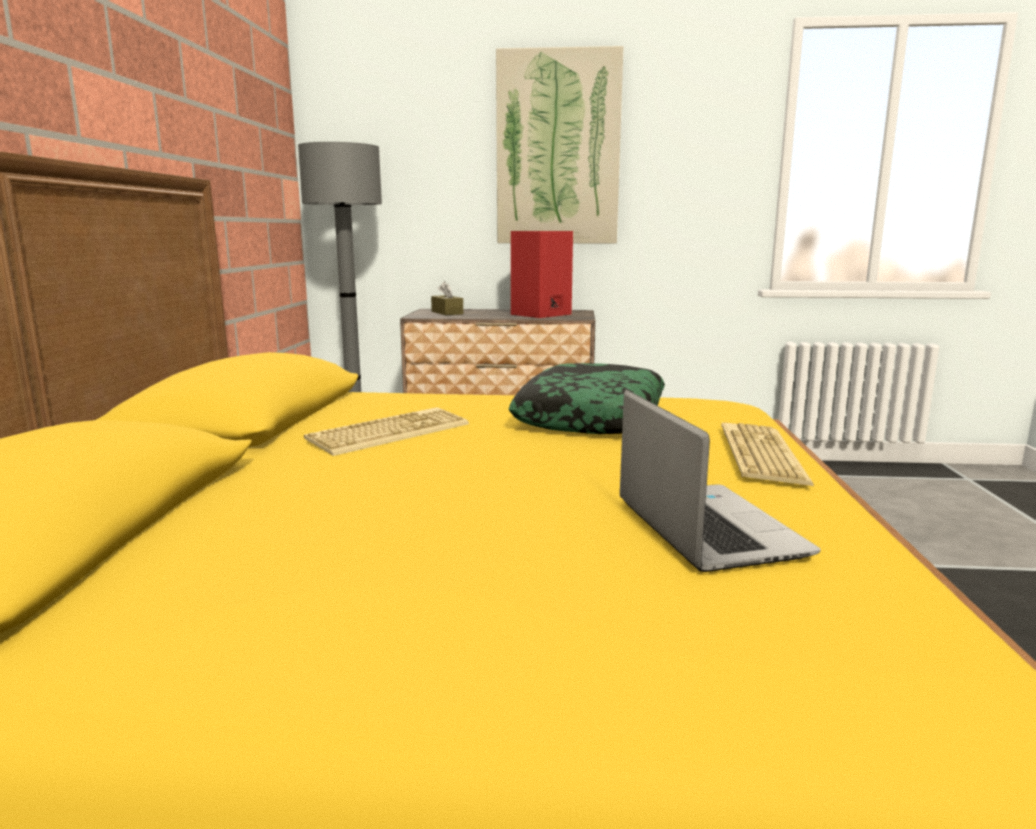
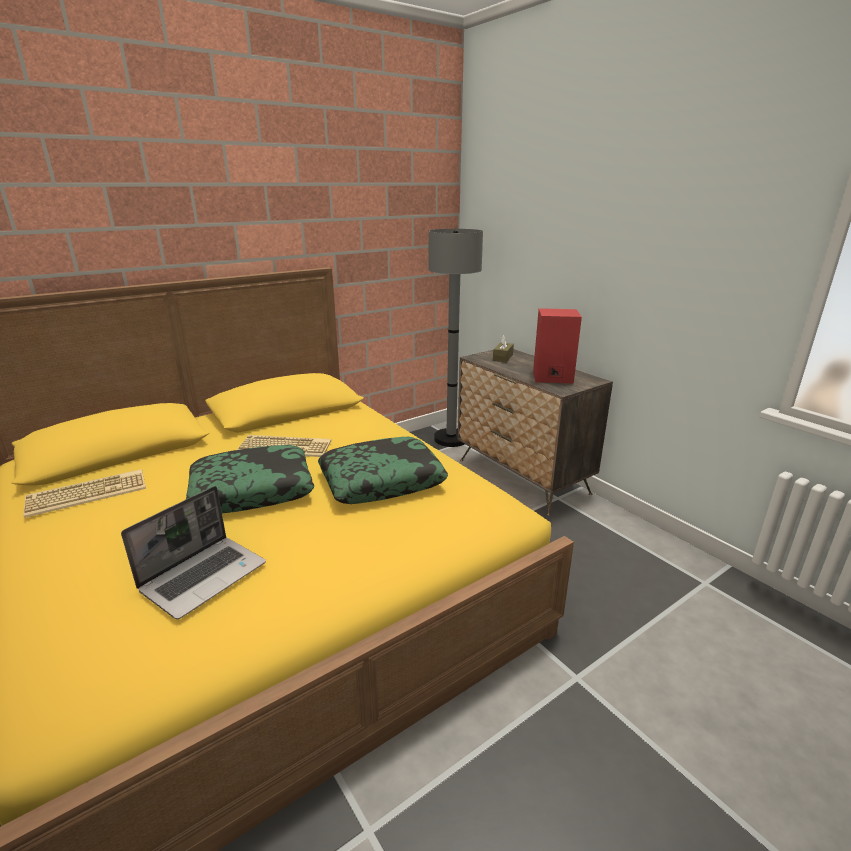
camera: 50 degrees right, 10 degrees up
picture [496,46,623,243] -> none
keyboard [721,422,814,486] -> keyboard moved to [23,469,146,518]
none -> pillow [186,445,314,513]

